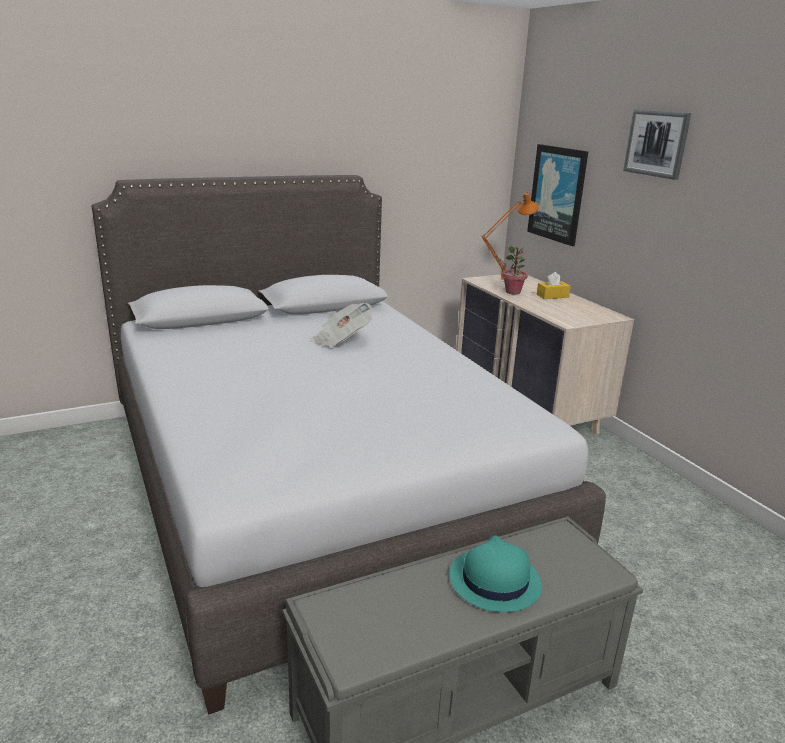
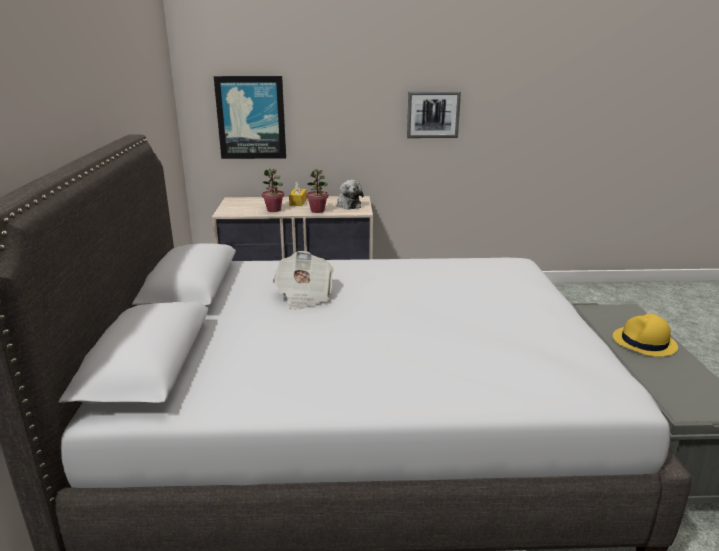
camera: 65 degrees left, 0 degrees up
turquoise hat [450,535,542,612] -> yellow hat [613,313,678,357]
orange table lamp [481,192,539,282] -> none
picture [623,109,691,180] -> picture moved to [407,91,461,138]
none -> potted plant [306,169,329,213]
none -> plush toy [337,180,364,209]

